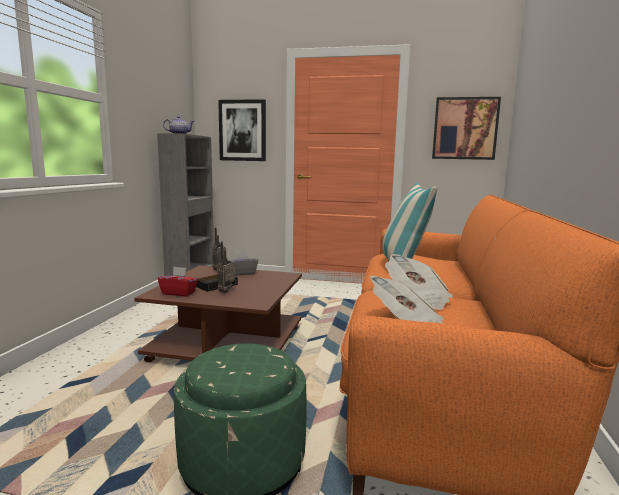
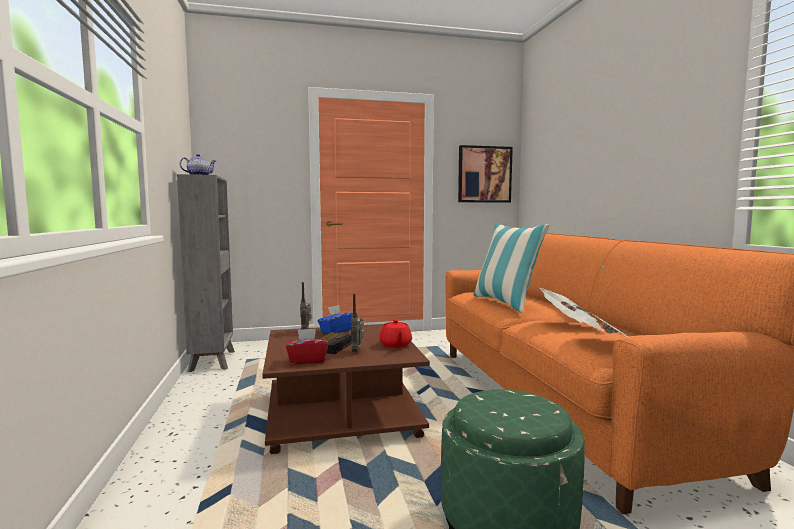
camera: 25 degrees left, 5 degrees down
picture [218,99,266,161] -> none
grey tissue box [230,251,258,276] -> blue tissue box [318,305,352,334]
none -> red teapot [379,319,412,348]

